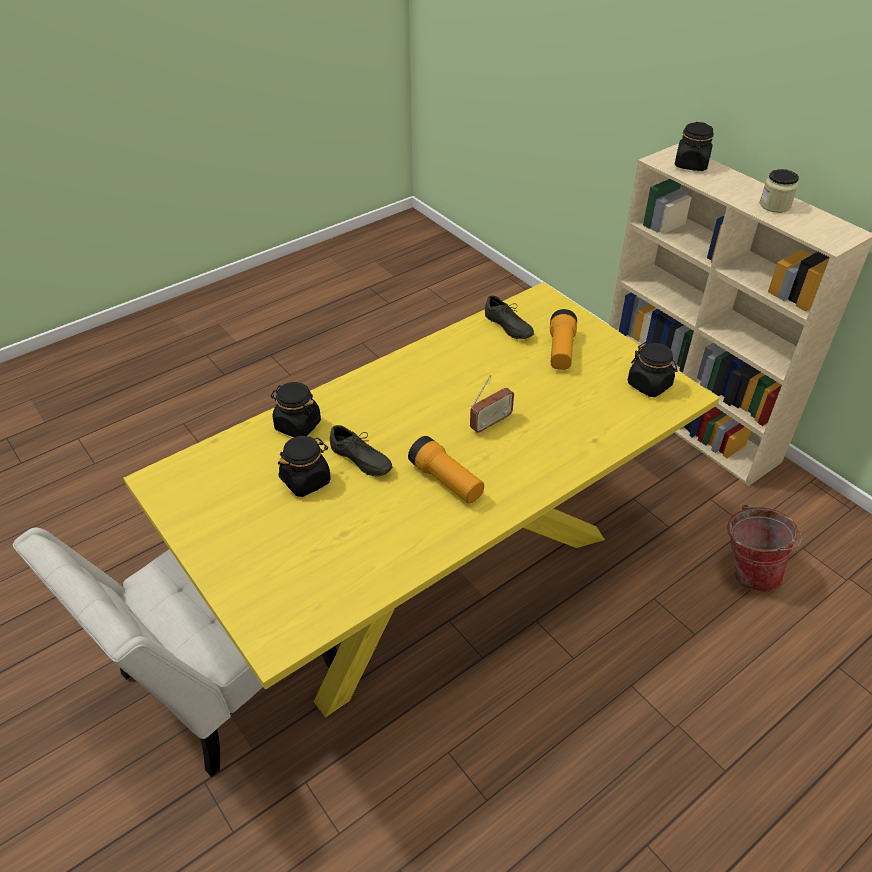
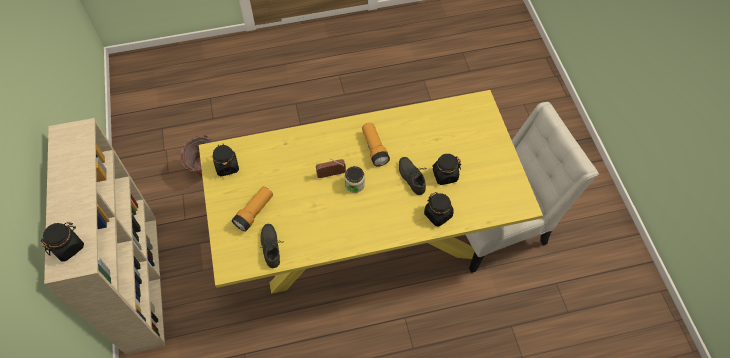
camera: 155 degrees left, 15 degrees up
jar [760,169,799,213] -> jar moved to [344,166,365,193]

